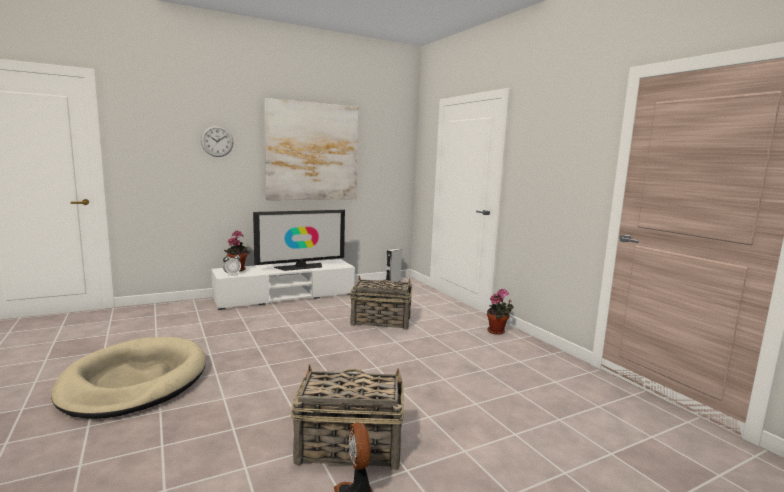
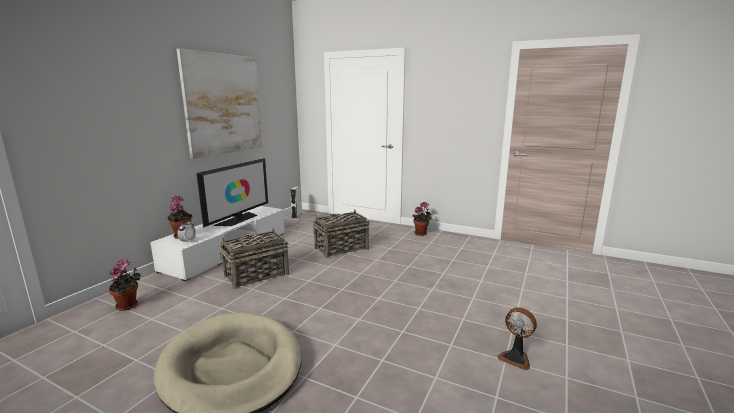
camera: 35 degrees left, 5 degrees up
wall clock [201,126,233,157] -> none
basket [291,364,404,470] -> basket moved to [220,228,289,289]
none -> potted plant [109,259,141,311]

